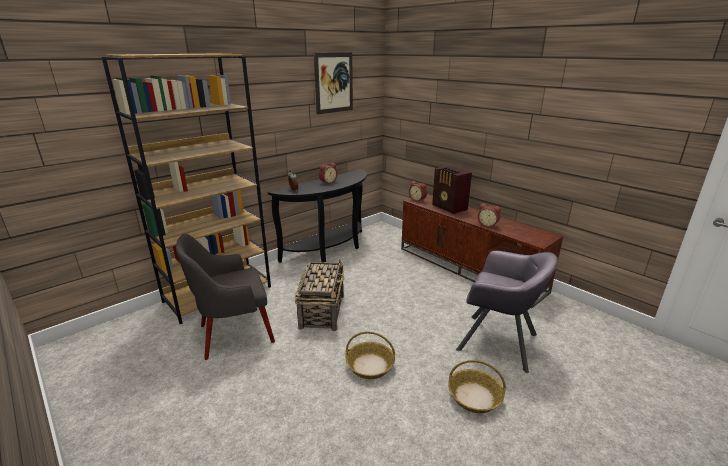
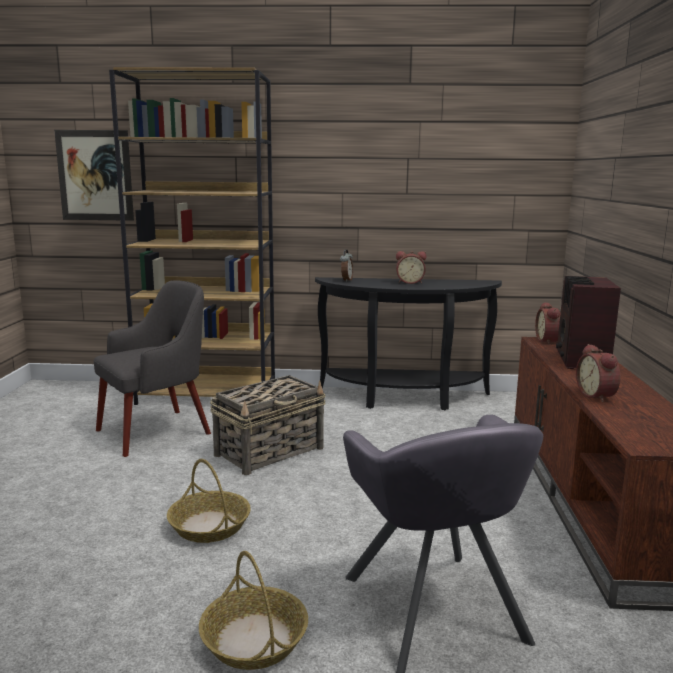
camera: 45 degrees right, 10 degrees down
grey armchair [176,234,275,360] -> grey armchair turned 120 degrees clockwise [94,280,211,457]
picture [314,52,353,114] -> picture moved to [54,130,134,221]

